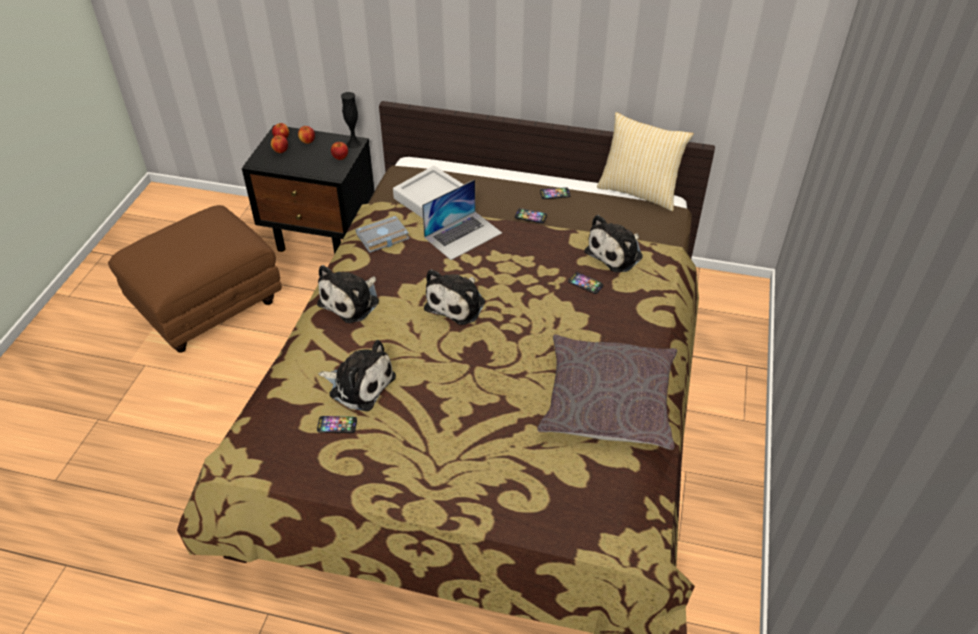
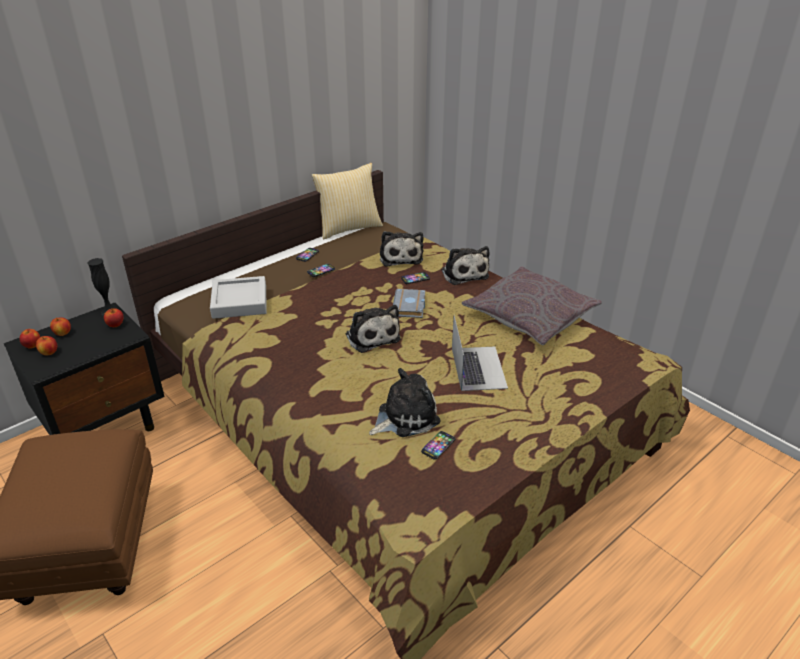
camera: 55 degrees left, 10 degrees down
plush toy [317,265,379,323] -> plush toy moved to [441,246,490,285]
grey book [356,216,410,253] -> grey book moved to [393,289,426,318]
laptop [422,179,502,260] -> laptop moved to [452,316,508,391]

